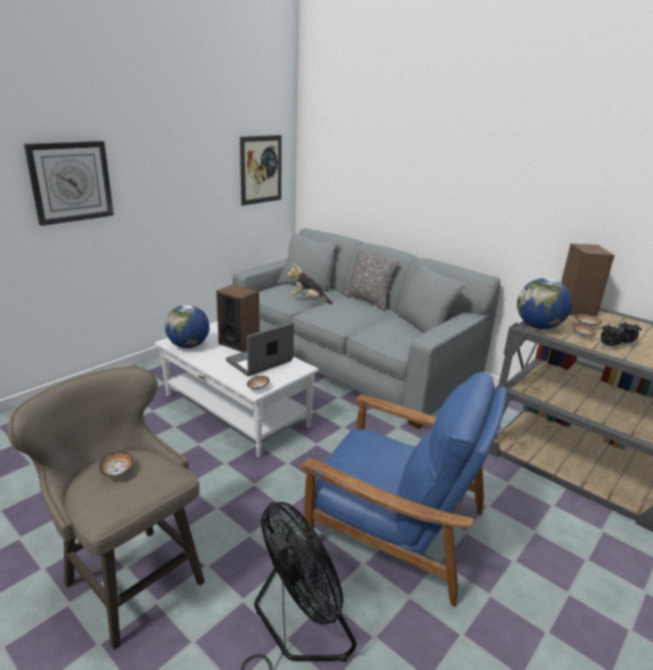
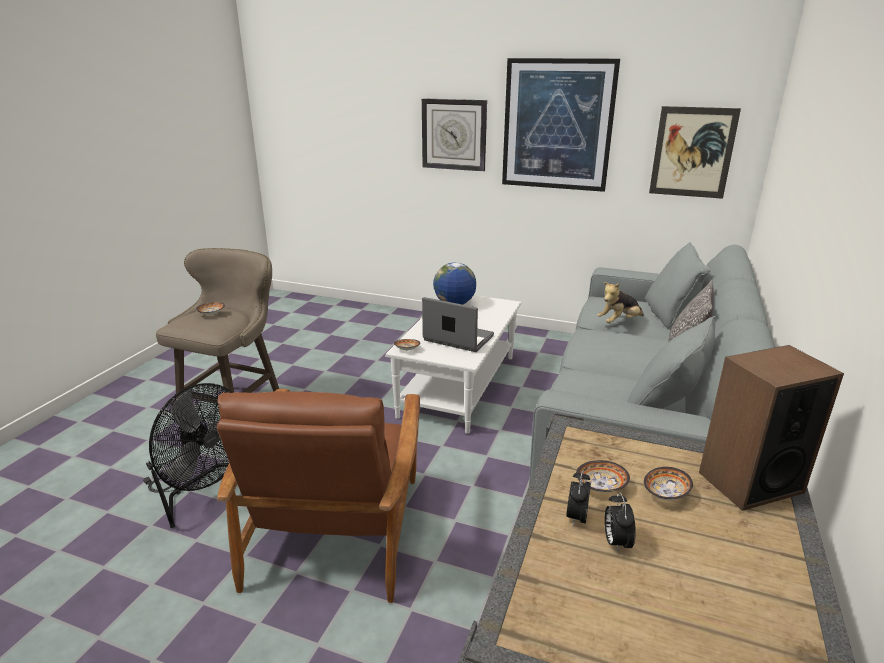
camera: 70 degrees right, 0 degrees up
speaker [216,284,260,352] -> none
plush toy [287,263,333,304] -> plush toy turned 120 degrees counterclockwise [597,282,644,323]
blue armchair [300,372,508,606] -> brown armchair [217,389,420,603]
globe [517,278,572,329] -> none
none -> picture [502,58,620,192]

